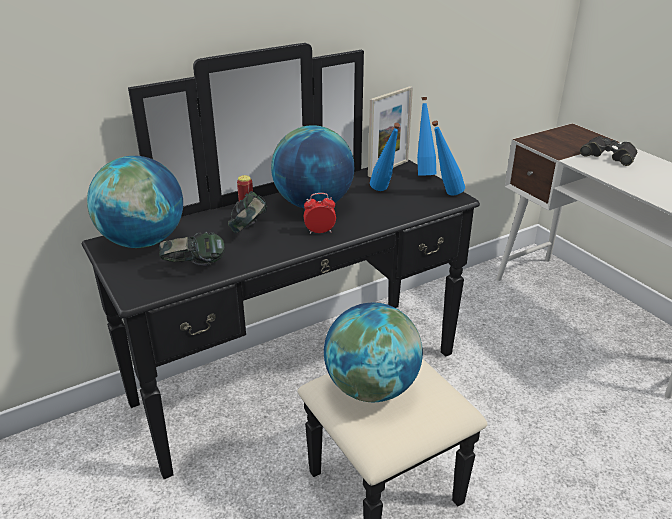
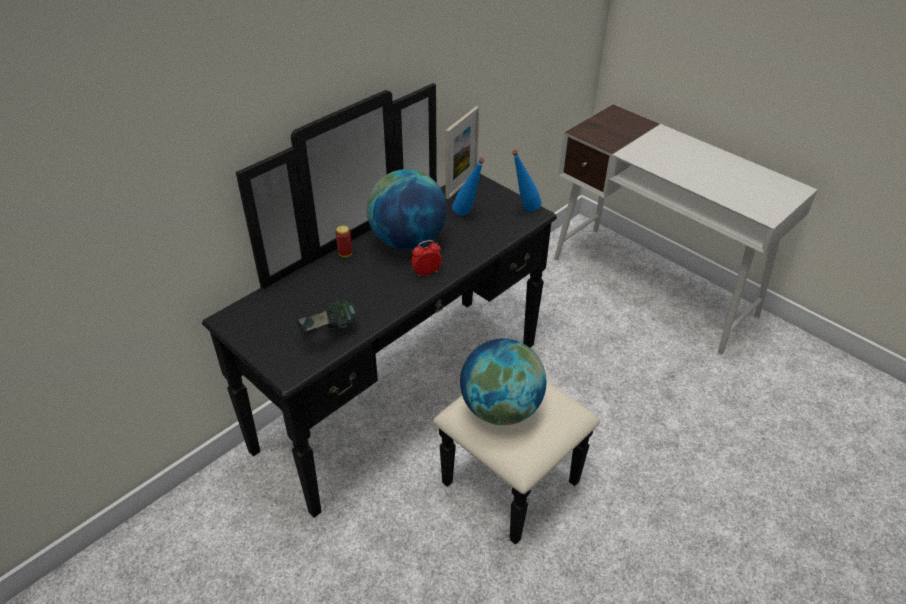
camera: 15 degrees left, 10 degrees up
globe [87,156,183,248] -> none
headphones [228,191,268,233] -> none
blue bottle [417,97,436,176] -> none
black binoculars [580,136,637,166] -> none

